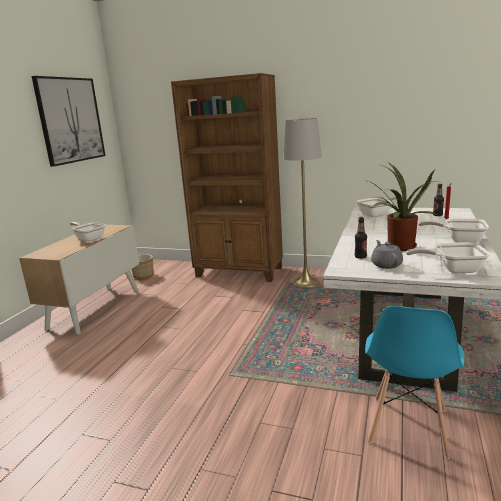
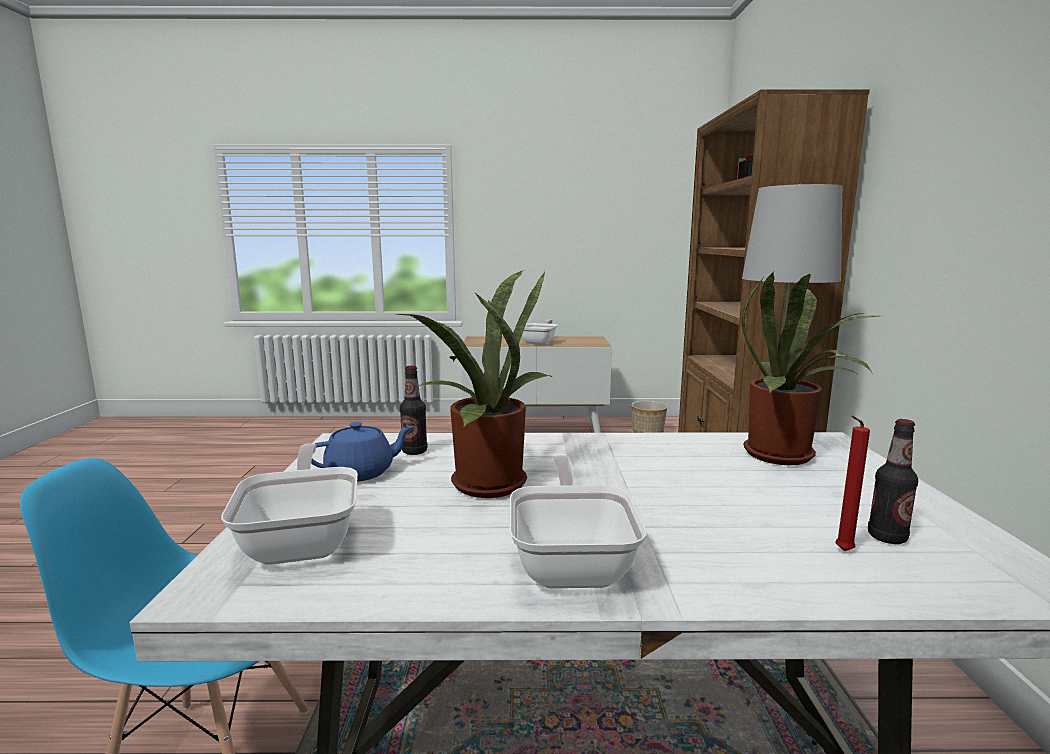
camera: 70 degrees right, 5 degrees down
picture [32,76,106,167] -> none
frying pan [357,196,396,217] -> potted plant [741,272,879,465]
grey teapot [371,240,403,269] -> blue teapot [311,422,414,481]

